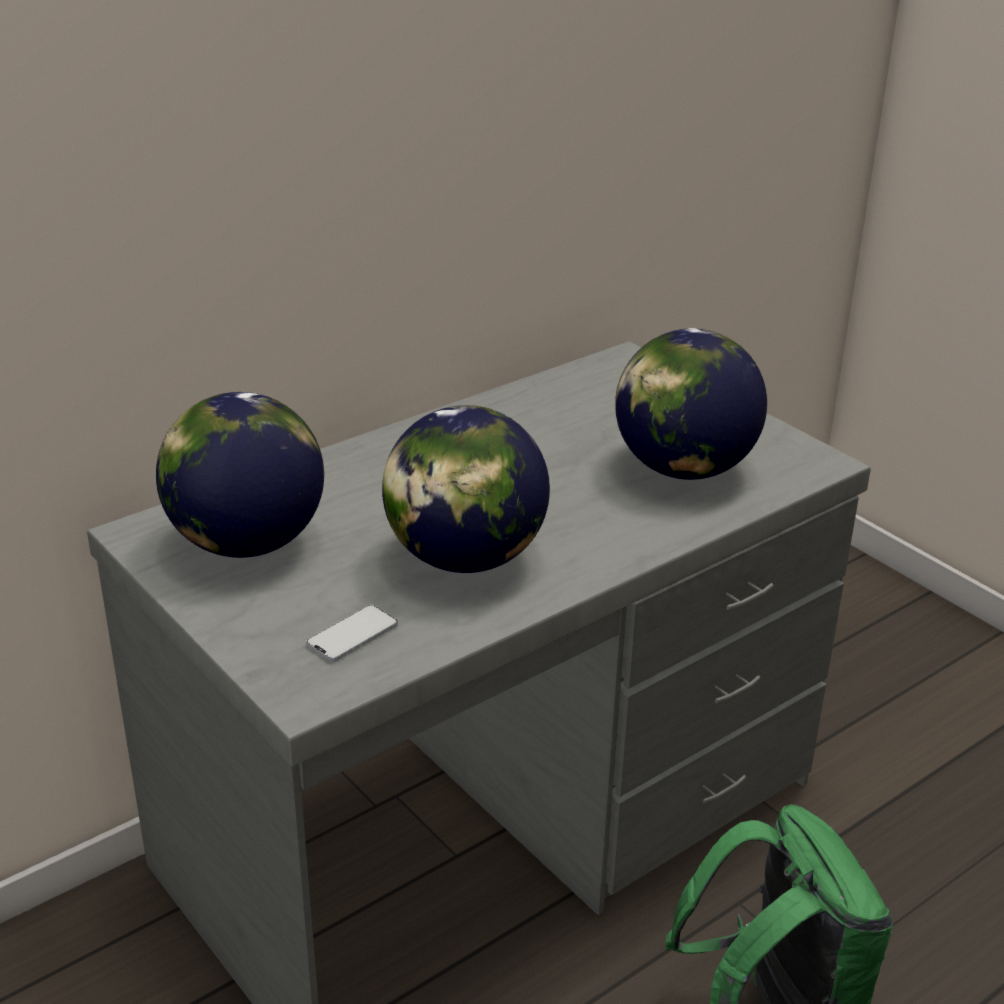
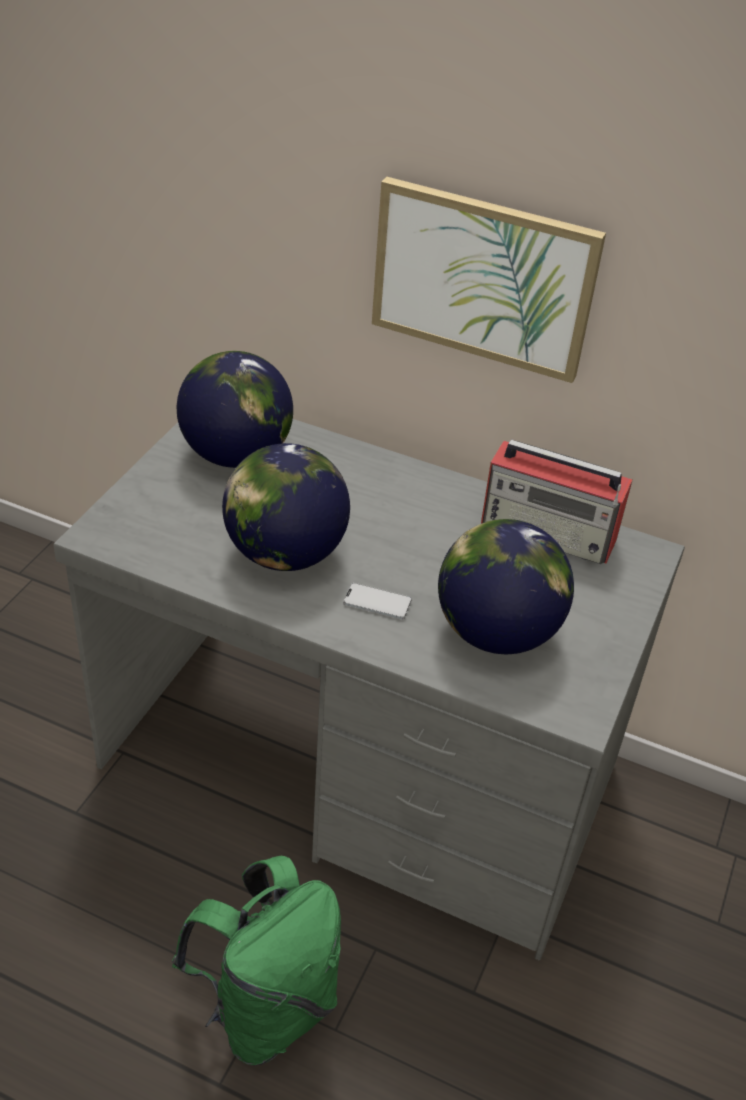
camera: 60 degrees right, 10 degrees up
phone [306,605,398,662] -> phone moved to [343,583,412,620]
none -> picture [372,177,606,383]
none -> radio [481,439,633,564]

